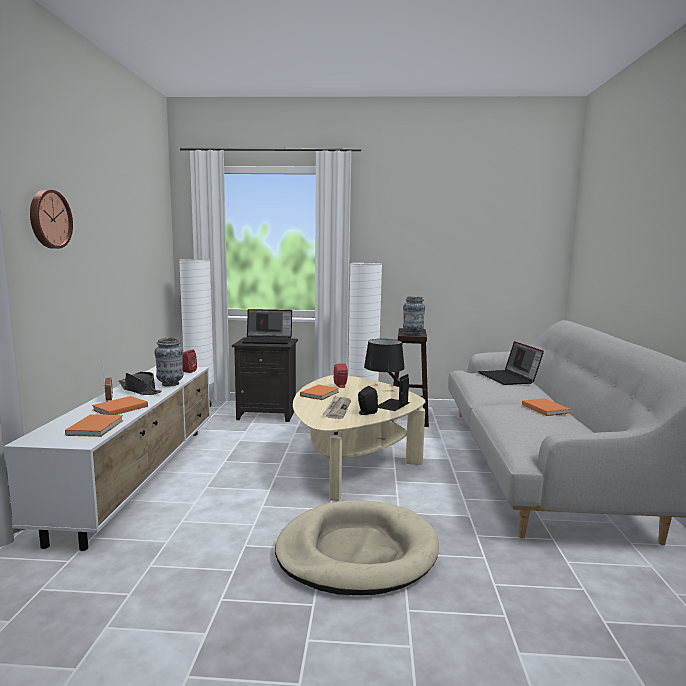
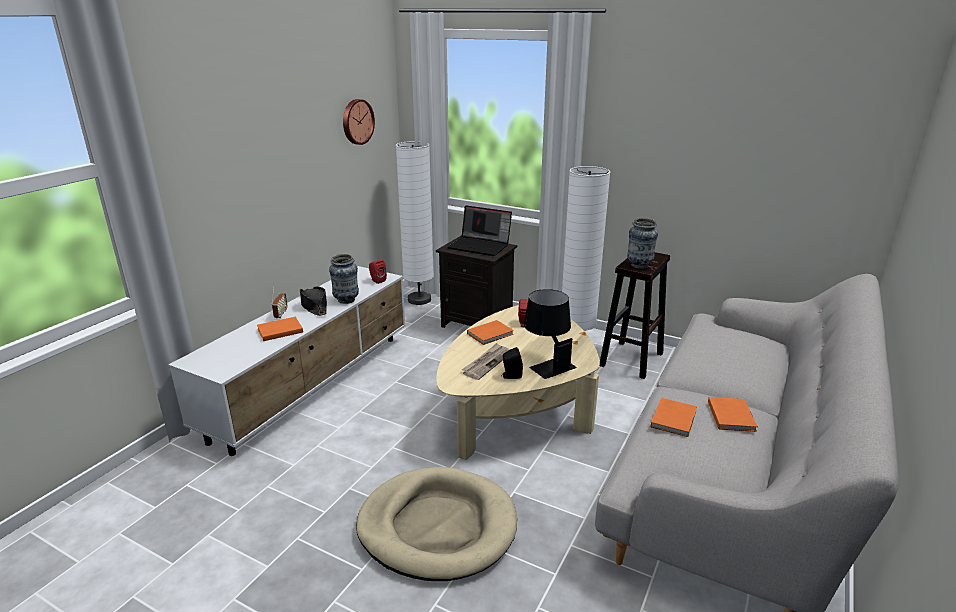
camera: 25 degrees right, 15 degrees up
wall clock [30,190,73,249] -> wall clock moved to [343,99,375,145]
orange book [65,414,123,437] -> orange book moved to [651,398,697,437]
laptop [478,341,544,385] -> none

